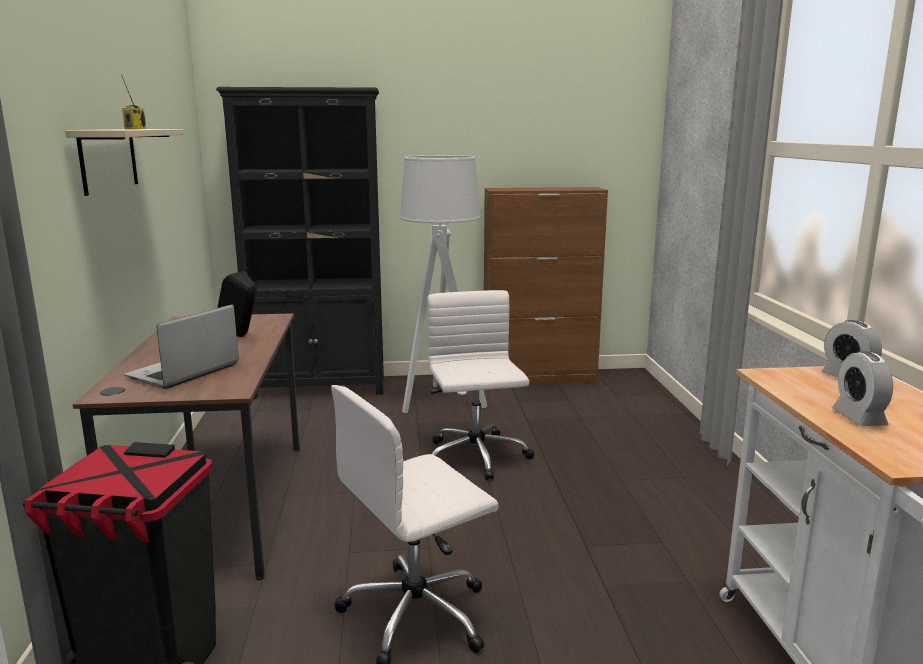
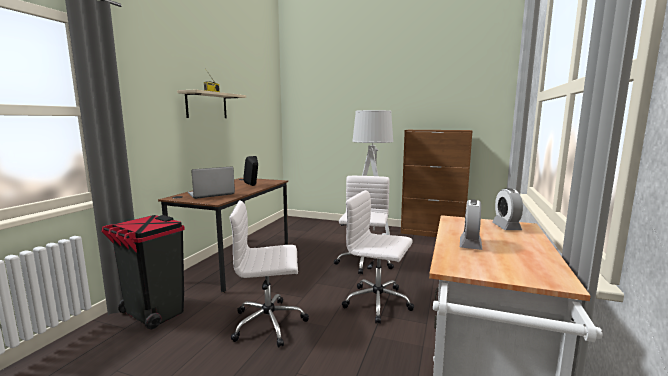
camera: 25 degrees right, 5 degrees down
black bookcase [216,87,384,399] -> none
none -> white office chair [342,190,414,324]

